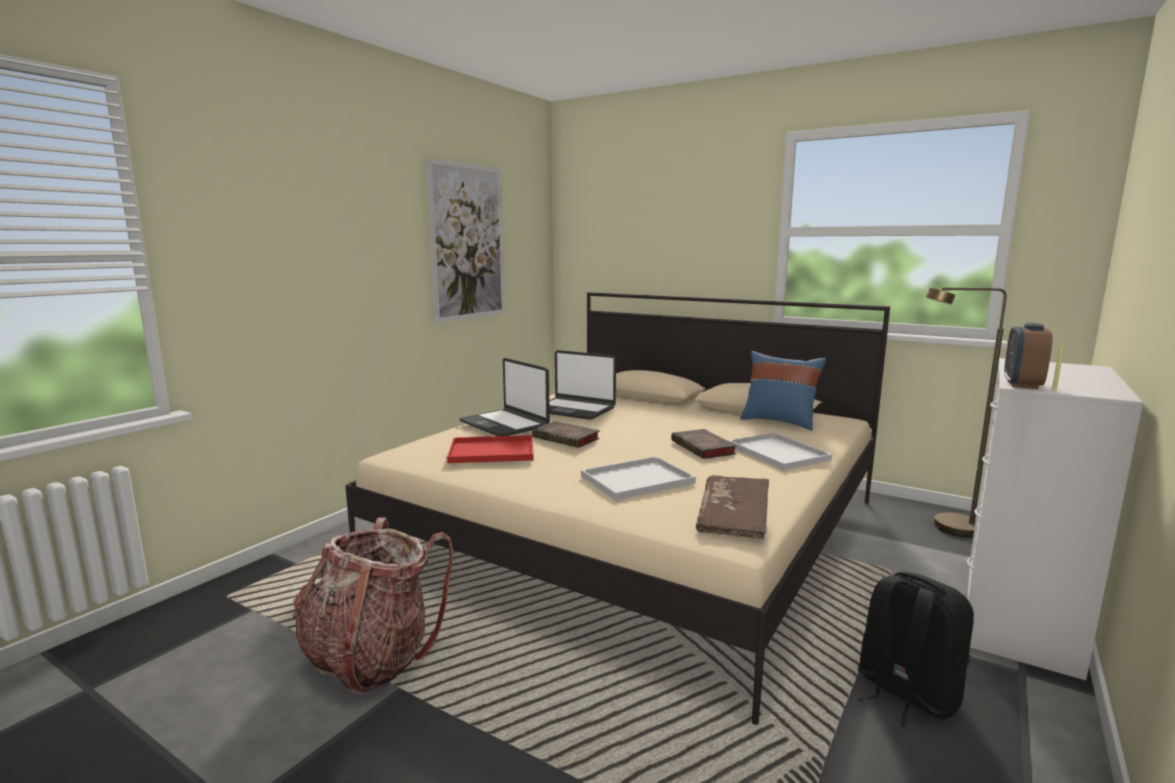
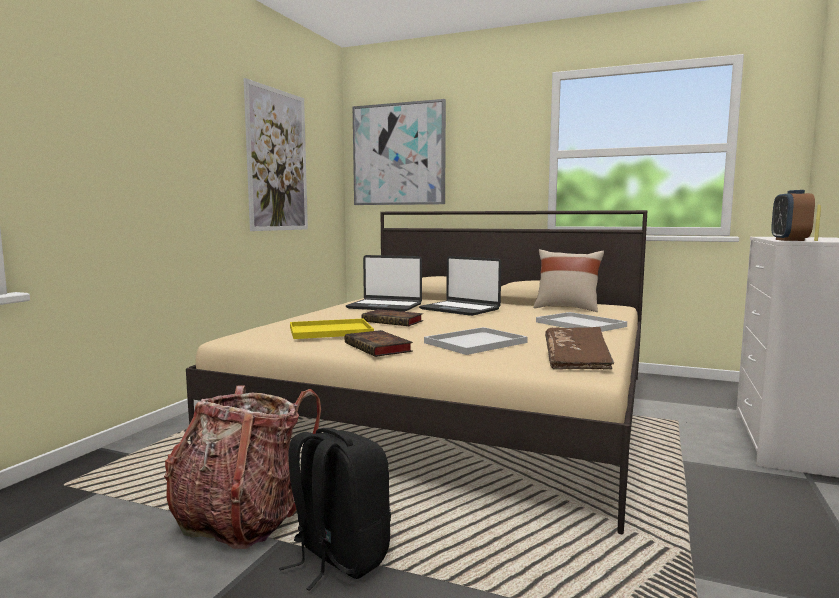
camera: 10 degrees left, 5 degrees down
red tray [447,435,534,463] -> yellow tray [290,319,374,339]
laptop [459,358,550,436] -> laptop moved to [419,256,501,316]
book [671,429,737,459] -> book moved to [344,330,413,357]
blue pillow [740,351,826,431] -> beige pillow [534,249,604,312]
black backpack [857,571,974,727] -> black backpack moved to [279,428,391,591]
brown floor lamp [926,287,1007,538] -> none
none -> picture [353,99,446,205]

